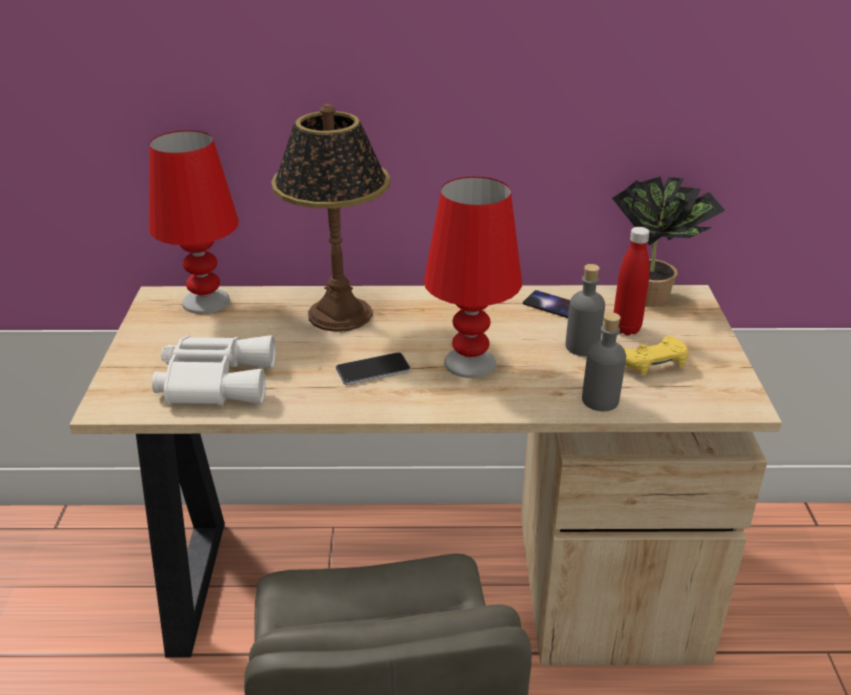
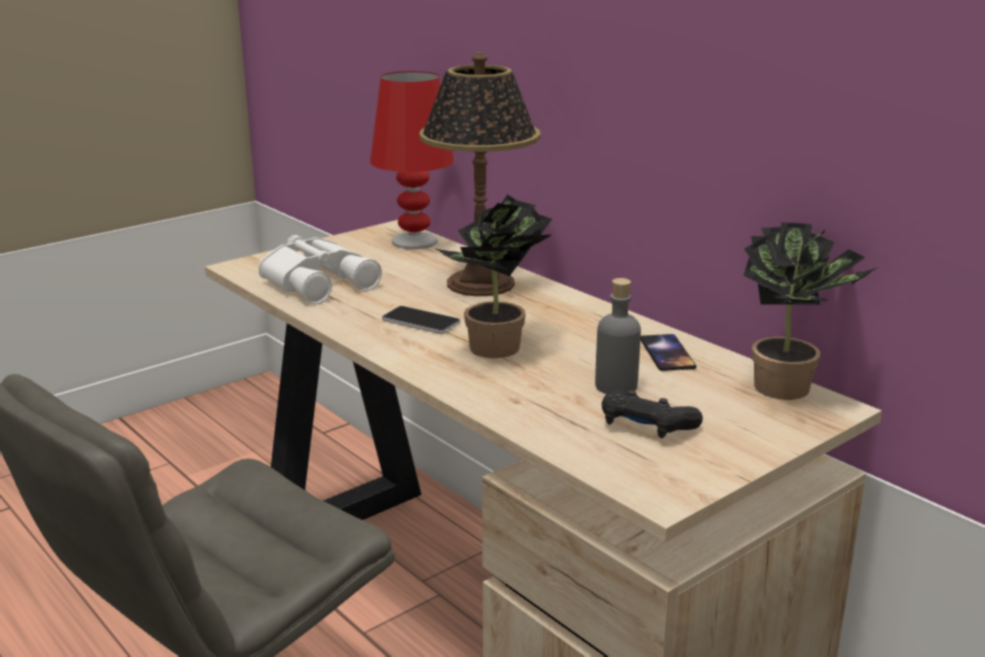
camera: 50 degrees right, 10 degrees down
red table lamp [424,177,522,378] -> potted plant [436,194,552,358]
grey bottle [582,312,626,411] -> none
red bottle [613,227,650,335] -> none
yellow game controller [624,336,689,376] -> black game controller [602,389,703,438]

